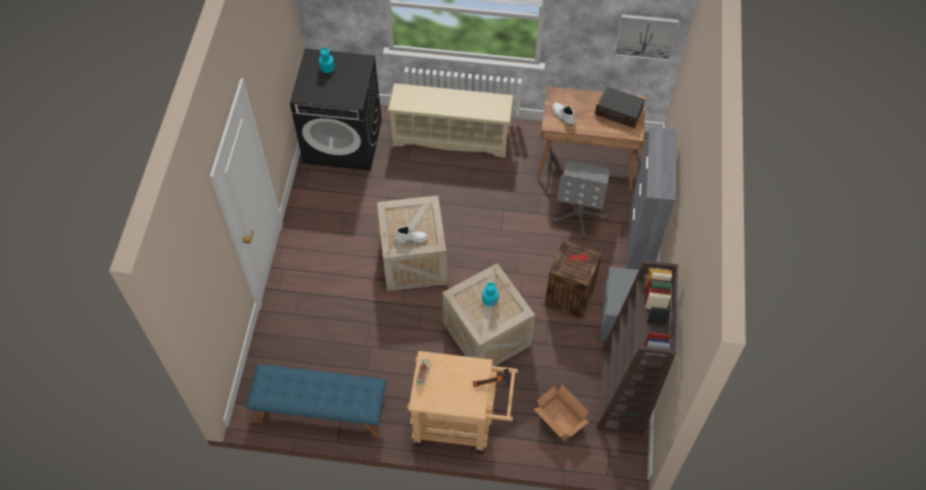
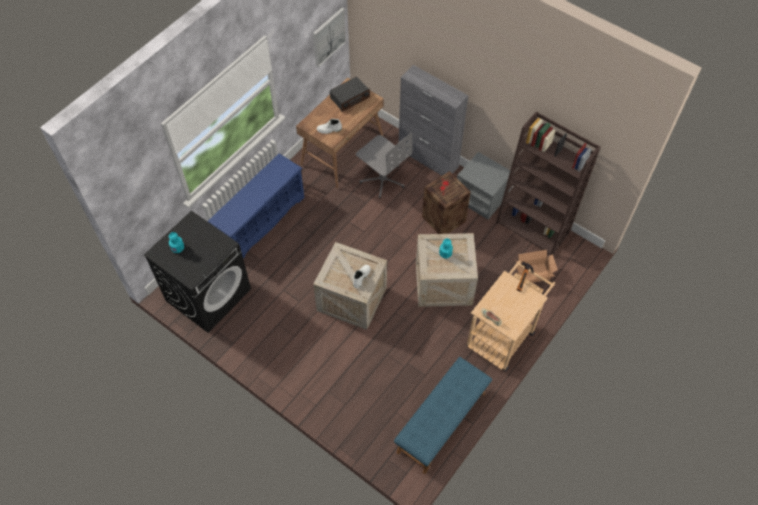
camera: 60 degrees left, 0 degrees up
beige shoe rack [387,83,514,158] -> blue shoe rack [208,153,304,258]

